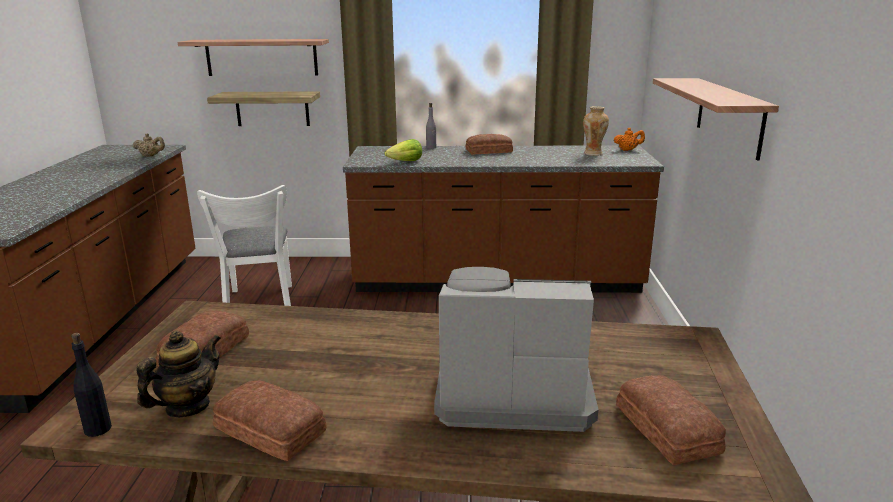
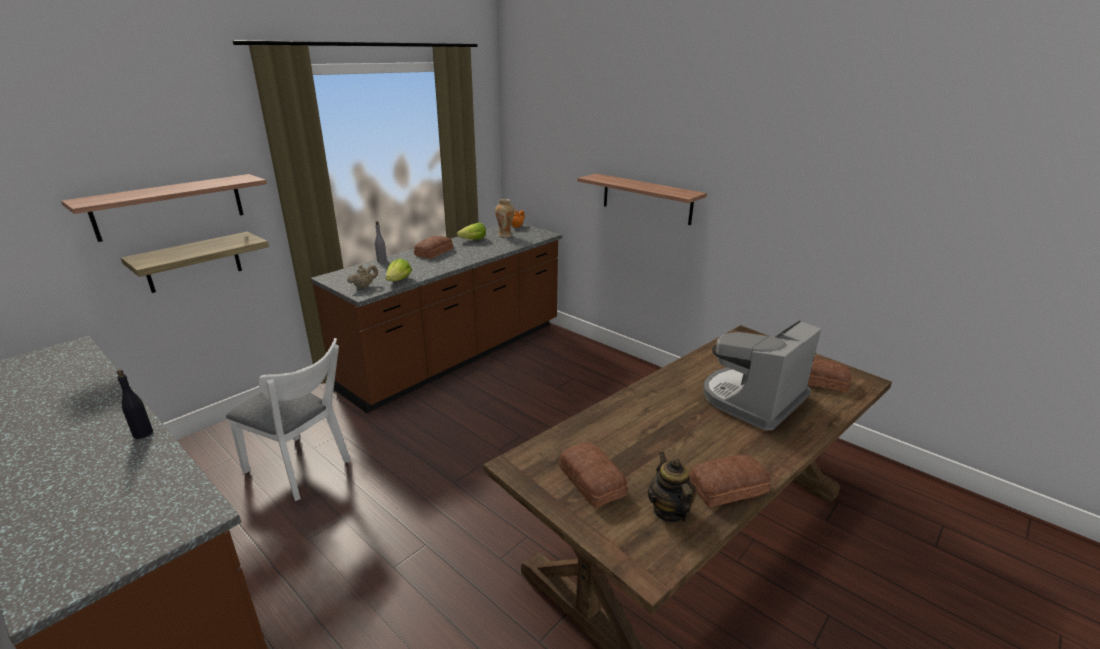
camera: 50 degrees left, 5 degrees up
black bottle [71,333,112,437] -> black bottle moved to [116,369,153,439]
beige teapot [133,133,165,157] -> beige teapot moved to [347,265,378,288]
none -> lettuce [457,223,486,240]

